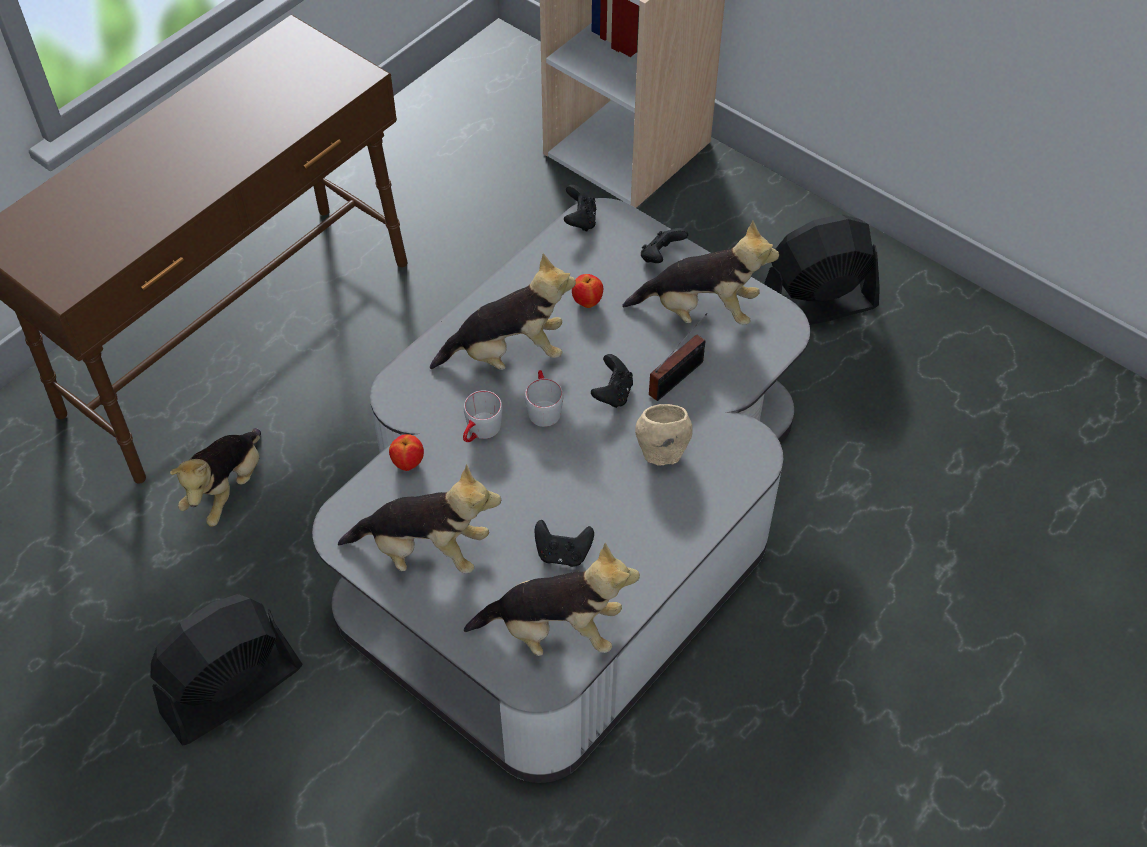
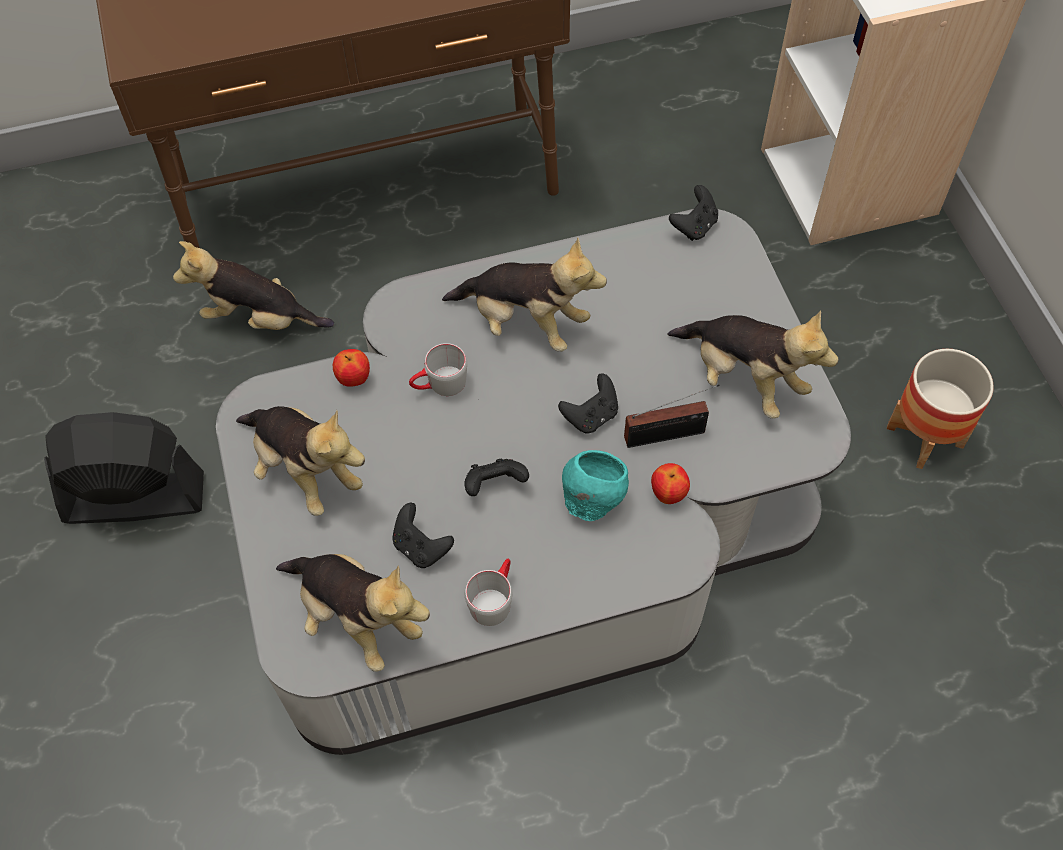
camera: 35 degrees right, 5 degrees up
plush toy [170,428,261,526] -> plush toy turned 45 degrees clockwise [173,241,334,330]
grey mug [525,370,563,427] -> grey mug moved to [465,559,512,626]
apple [572,274,603,308] -> apple moved to [651,463,690,504]
beige bowl [635,404,693,466] -> turquoise bowl [562,450,629,521]
black game controller [641,228,688,263] -> black game controller moved to [465,459,529,496]
black fan [764,214,880,325] -> planter [887,349,994,469]

